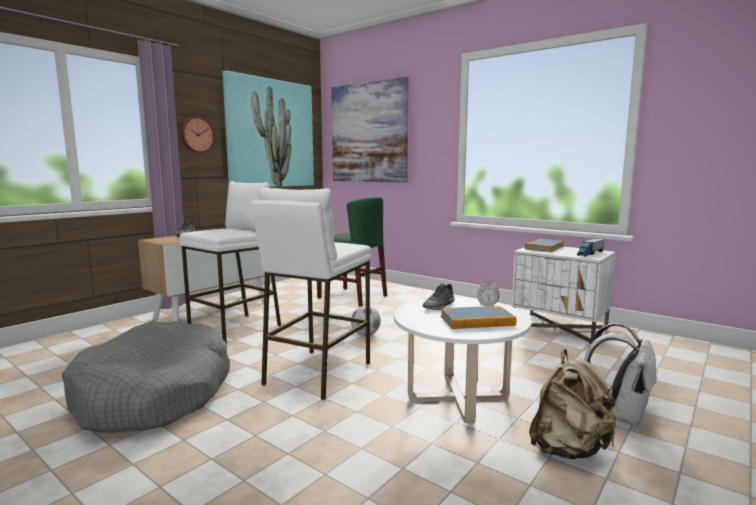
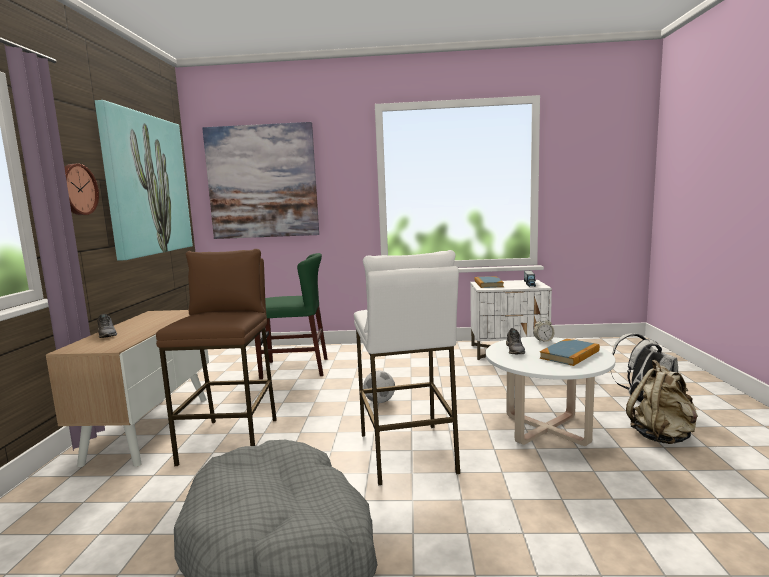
camera: 35 degrees left, 0 degrees up
white stool [180,181,281,343] -> brown stool [156,249,277,466]

